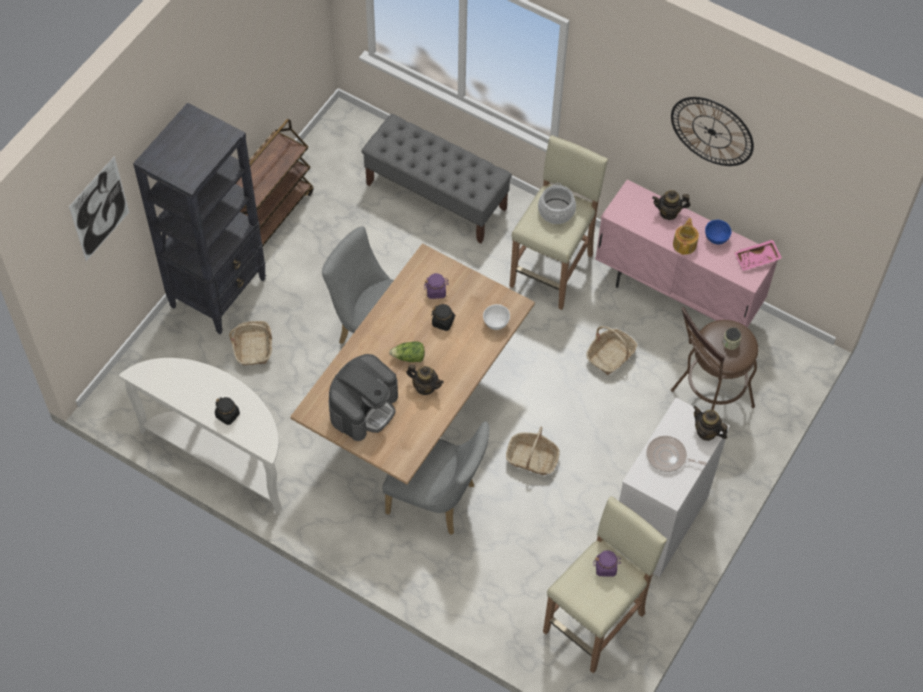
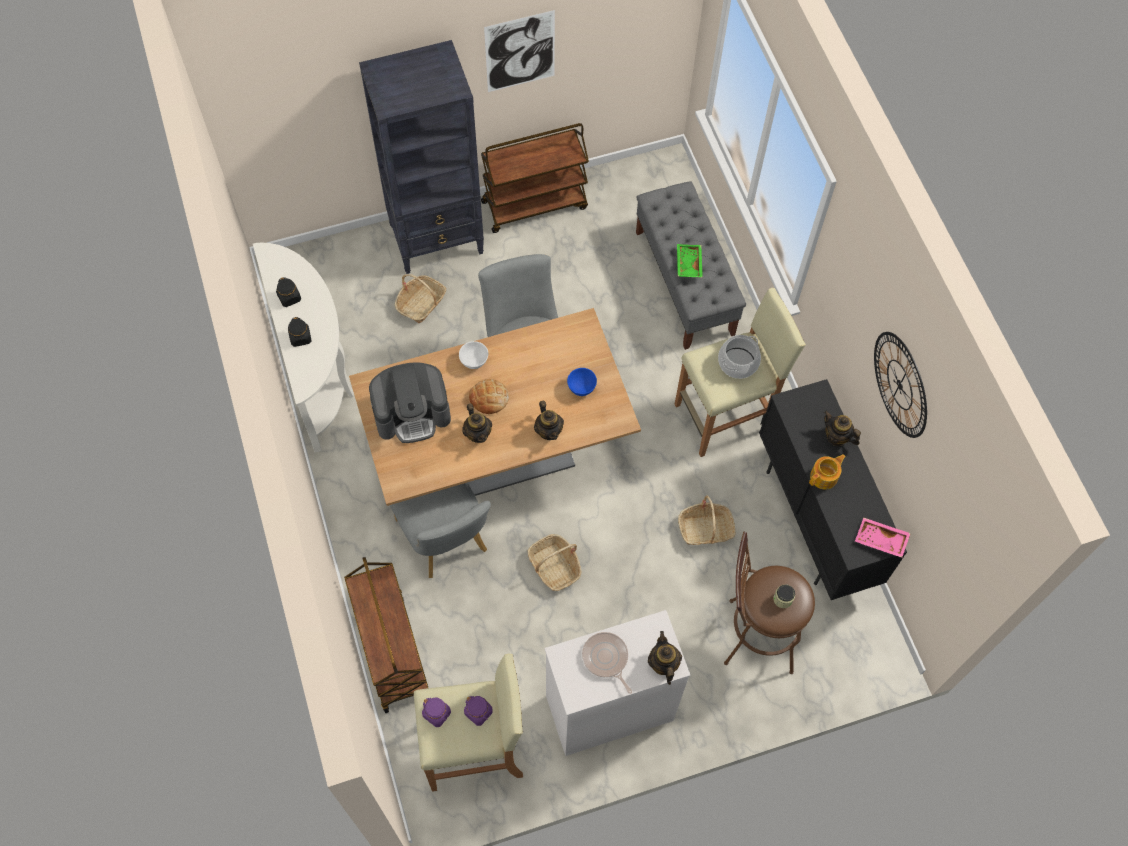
camera: 40 degrees right, 5 degrees up
picture [69,156,129,261] -> picture moved to [484,10,555,92]
lettuce [389,341,425,362] -> bread [469,379,509,414]
purple jar [424,273,449,299] -> purple jar moved to [422,697,451,727]
black jar [431,304,456,331] -> black jar moved to [276,277,301,307]
white bowl [483,304,510,330] -> white bowl moved to [459,341,488,369]
pink cabinet [595,180,778,328] -> black cabinet [759,379,907,600]
blue bowl [705,220,731,244] -> blue bowl moved to [567,368,597,396]
none -> brown cart [344,557,428,713]
none -> teapot [534,401,564,440]
none -> green tray [677,244,703,278]

